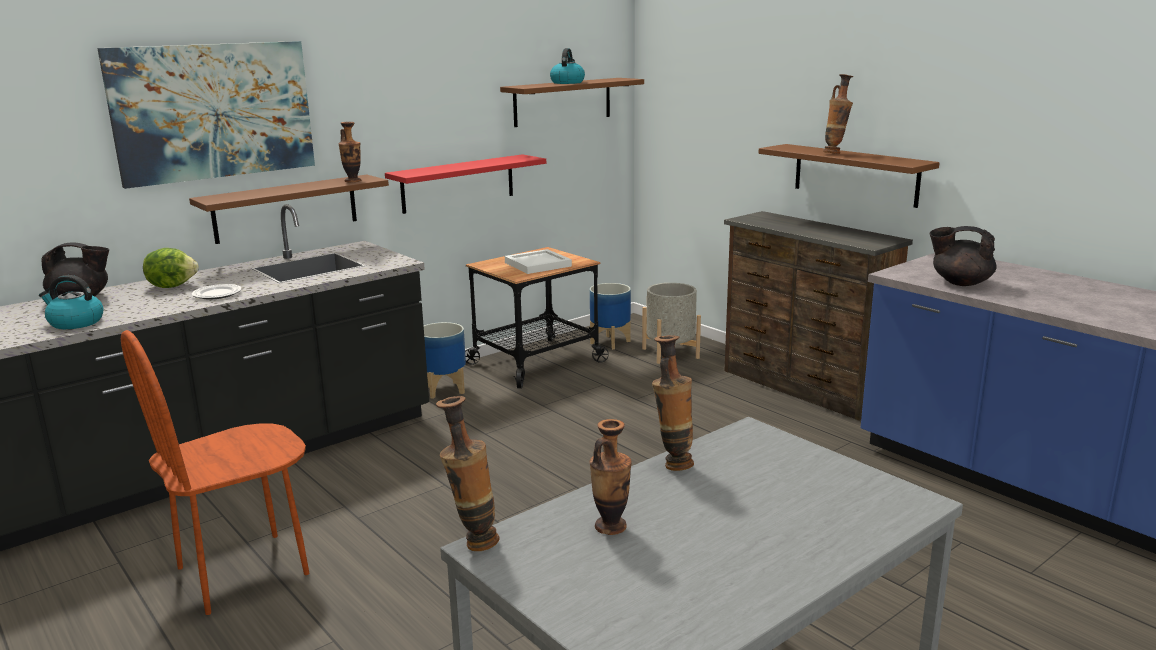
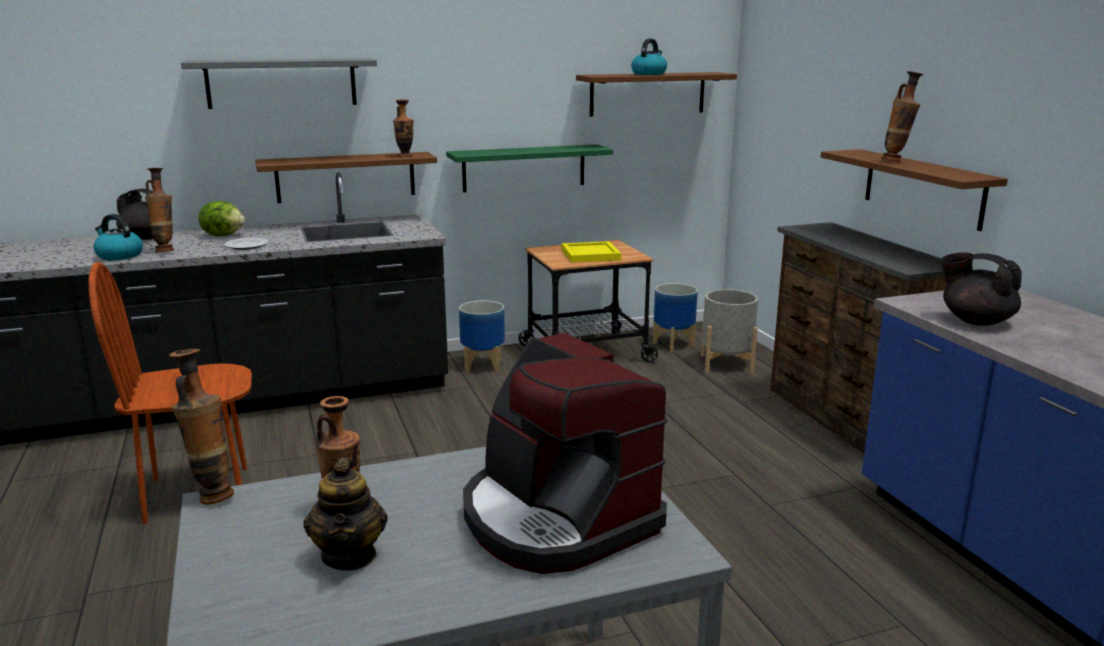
camera: 20 degrees right, 0 degrees up
picture [97,41,315,189] -> grey shelf [181,58,377,109]
red shelf [385,154,546,214] -> green shelf [446,144,613,192]
white tray [505,249,572,274] -> yellow tray [562,241,621,263]
vase [652,335,694,471] -> vase moved to [145,168,174,252]
none -> teapot [304,457,388,571]
none -> coffee machine [463,333,668,574]

